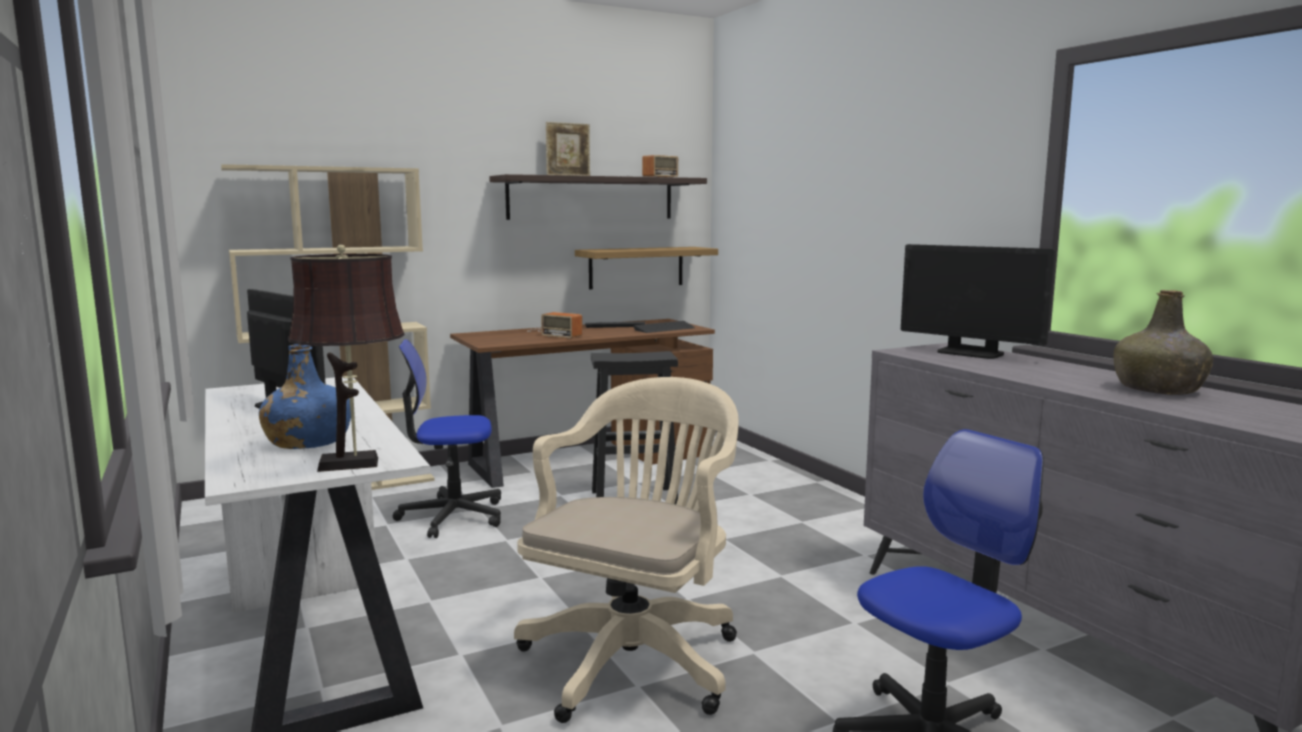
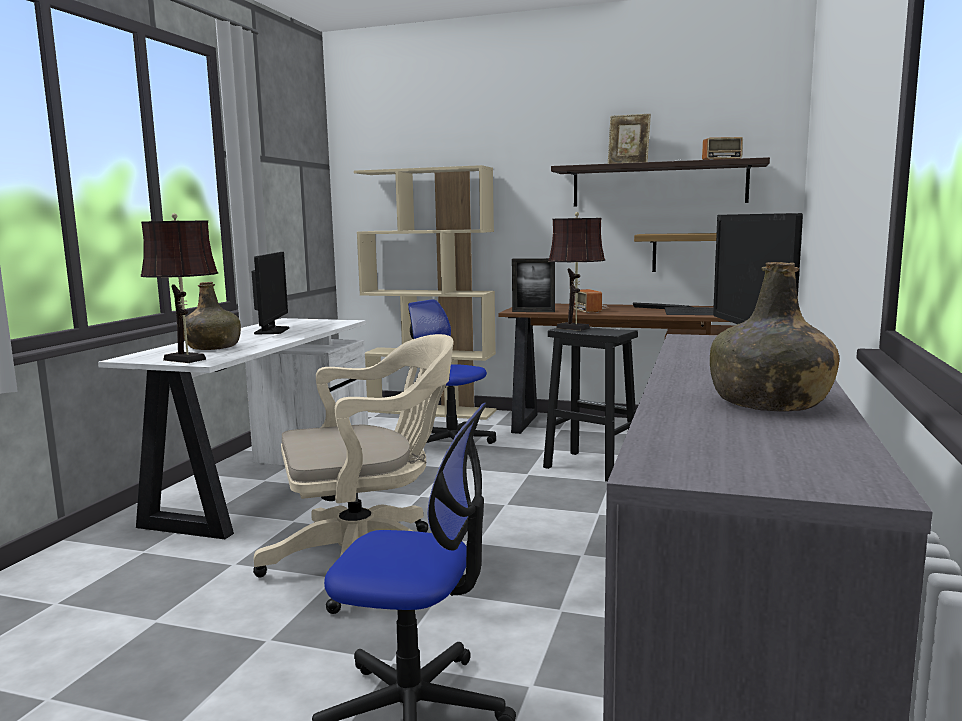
camera: 45 degrees right, 0 degrees up
blue bottle [259,344,351,449] -> green bottle [183,282,241,350]
none -> picture frame [512,258,555,312]
none -> brown table lamp [548,212,605,331]

